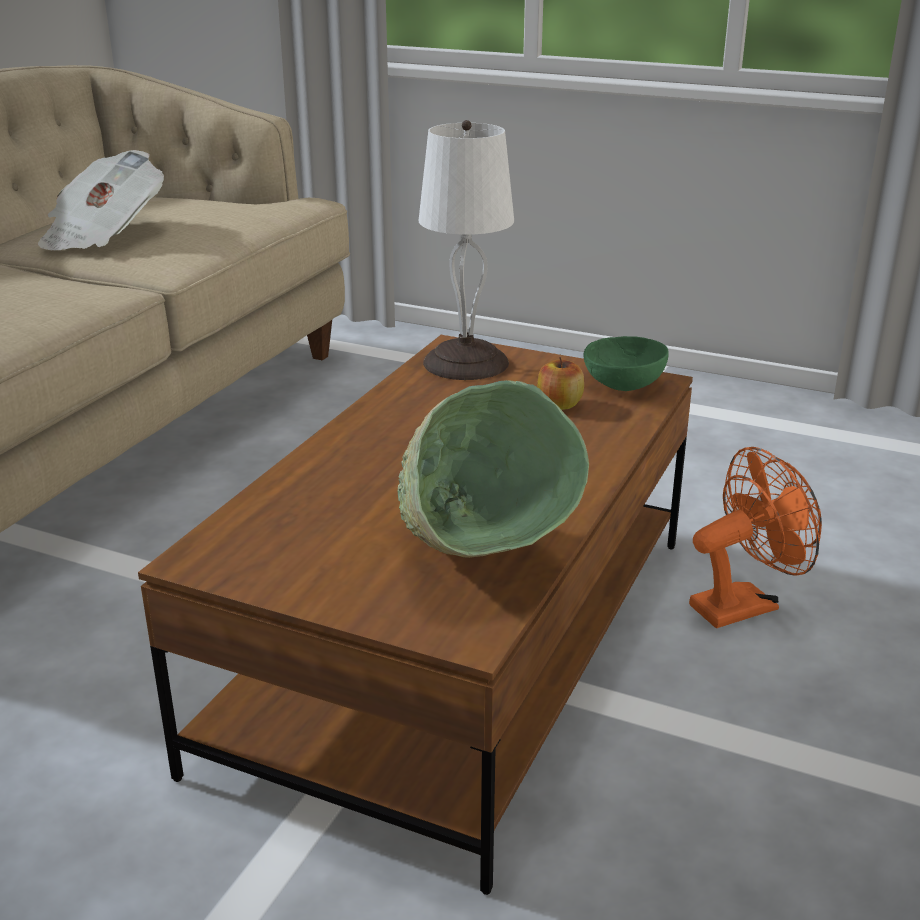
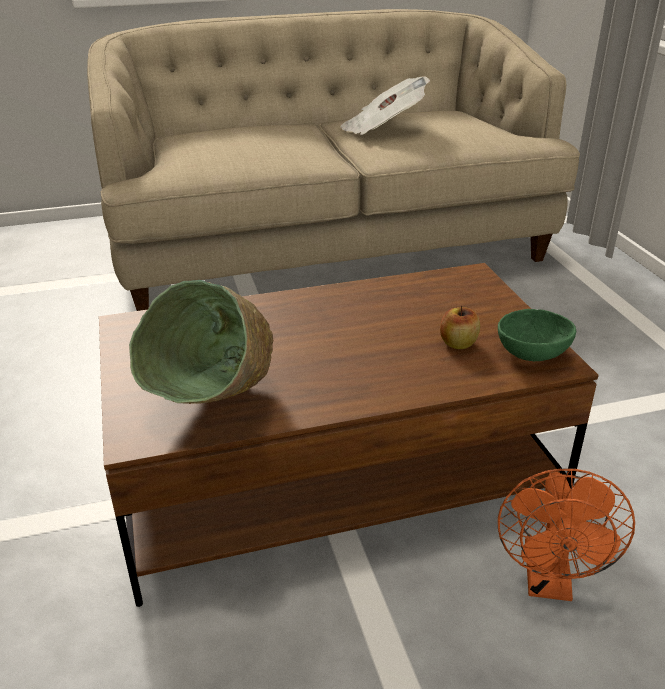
camera: 50 degrees right, 5 degrees up
white table lamp [419,120,514,380] -> none
orange fan [689,447,822,628] -> orange fan turned 75 degrees clockwise [498,468,635,601]

